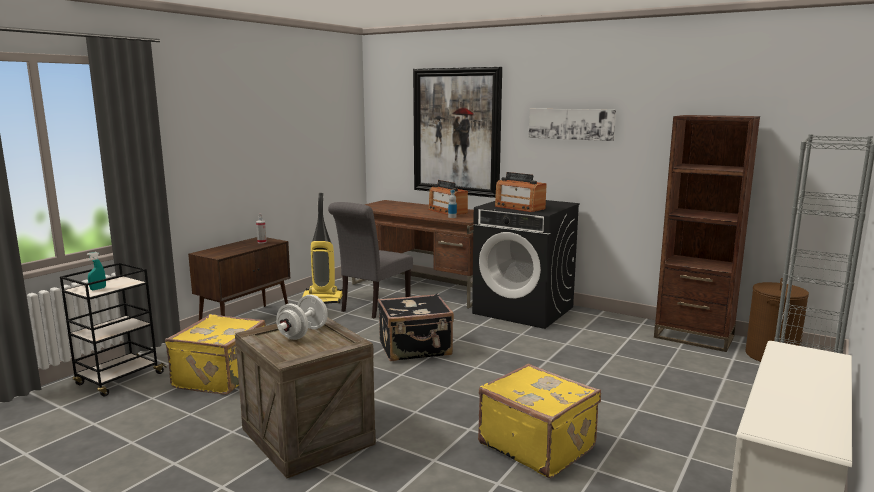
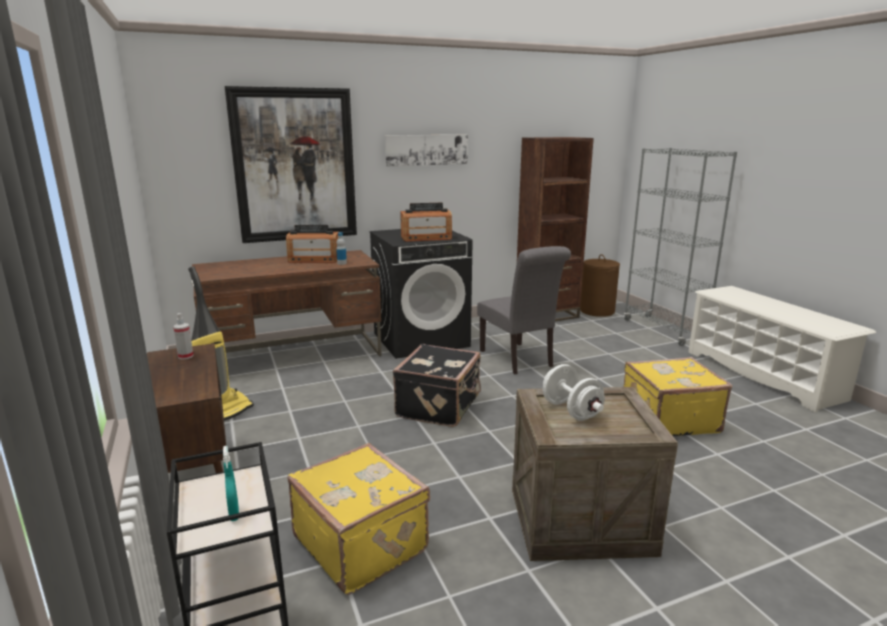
camera: 55 degrees left, 5 degrees up
grey chair [328,202,413,318] -> grey chair moved to [477,246,571,374]

